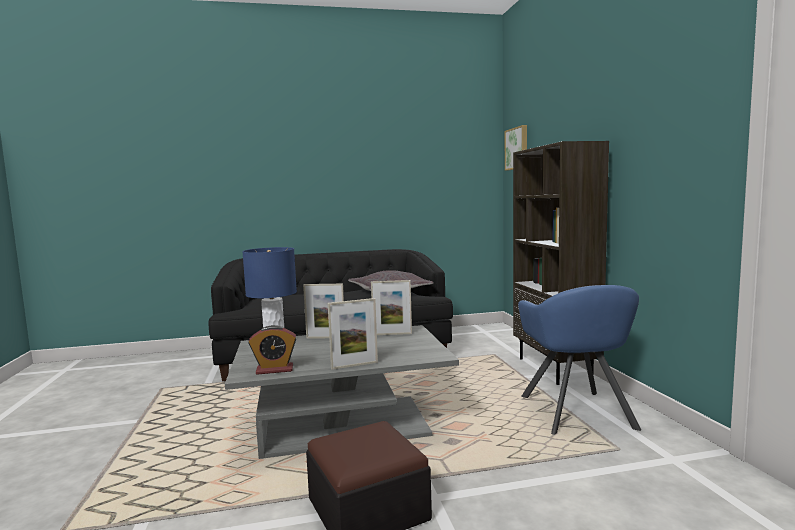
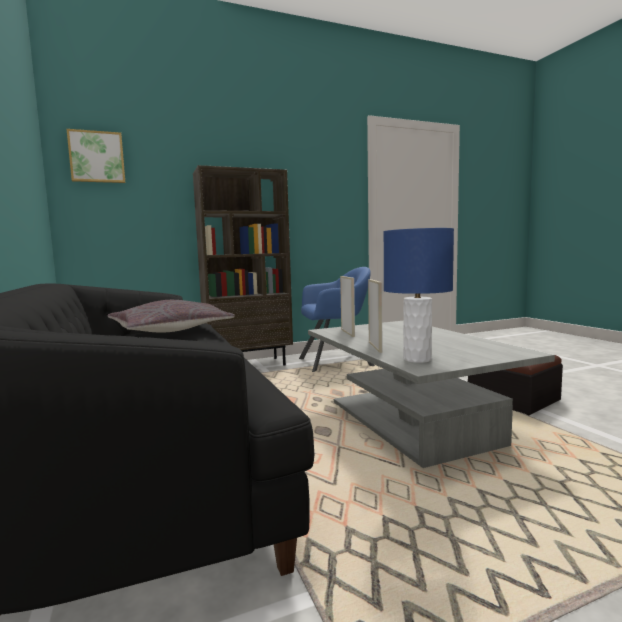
camera: 100 degrees left, 0 degrees up
alarm clock [249,325,297,375] -> none
picture frame [328,298,378,370] -> none

